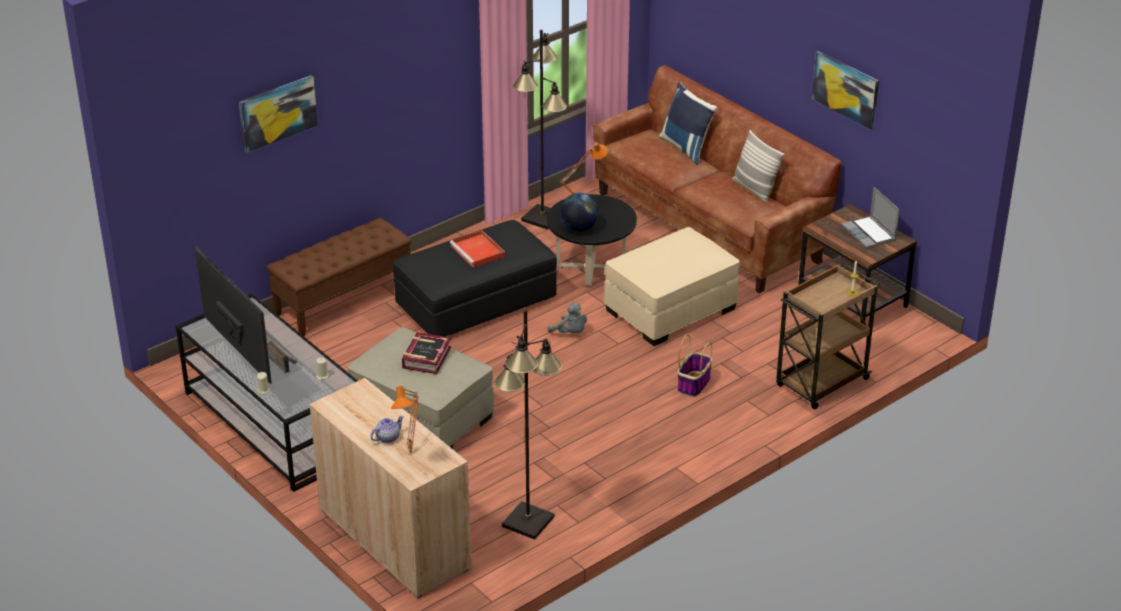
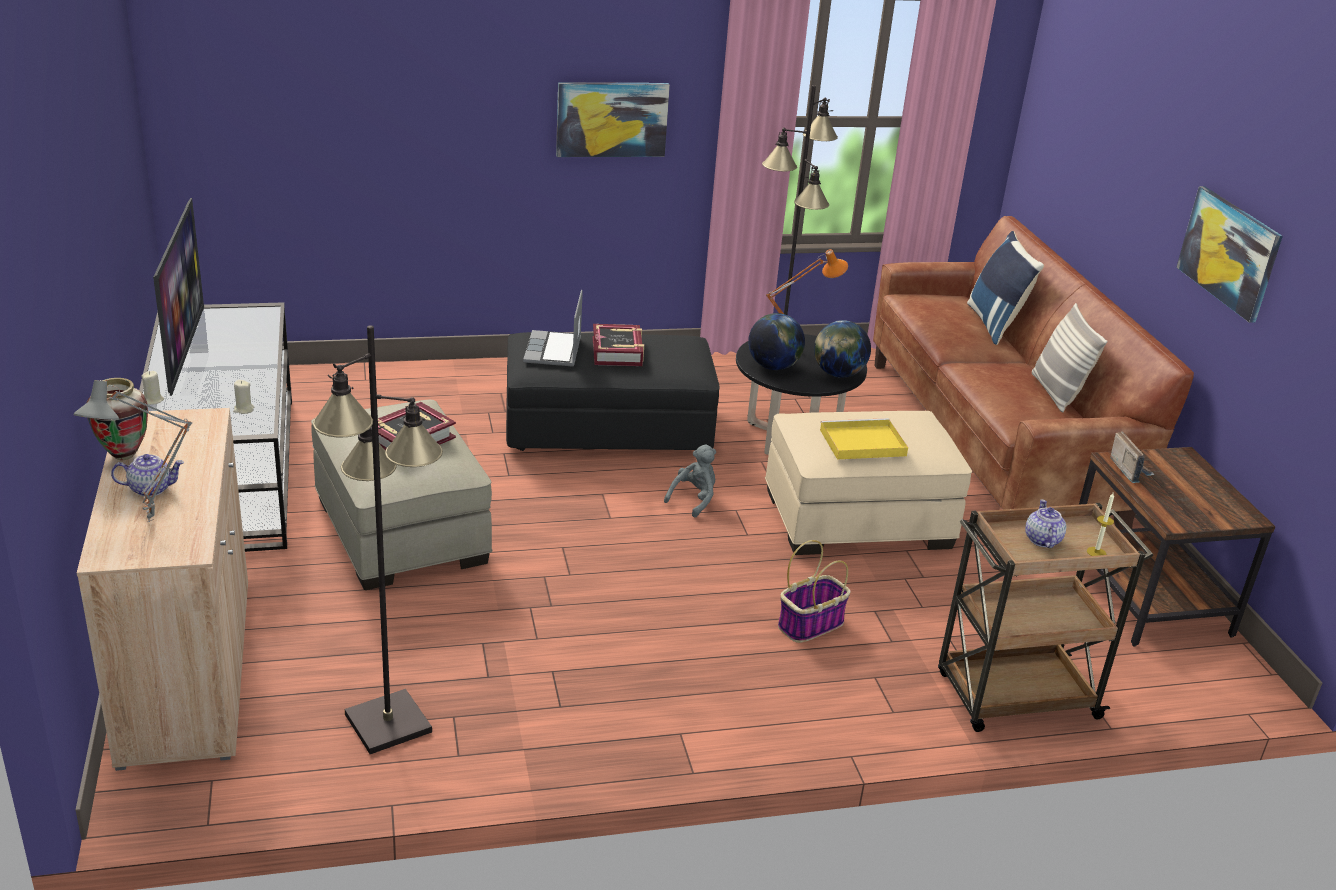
camera: 25 degrees right, 5 degrees down
picture [239,75,318,153] -> picture moved to [556,82,670,157]
brown bench [267,218,411,336] -> none
radio [267,341,298,373] -> radio moved to [1110,431,1155,483]
orange table lamp [391,386,419,454] -> grey table lamp [74,380,192,522]
red tray [450,230,505,267] -> book [593,324,644,366]
grey plush toy [548,302,587,333] -> grey plush toy turned 120 degrees counterclockwise [664,445,716,518]
laptop [842,187,900,248] -> laptop moved to [523,290,583,367]
none -> vase [87,378,148,460]
none -> globe [814,320,871,378]
none -> yellow tray [820,418,908,459]
none -> teapot [1025,499,1066,548]

